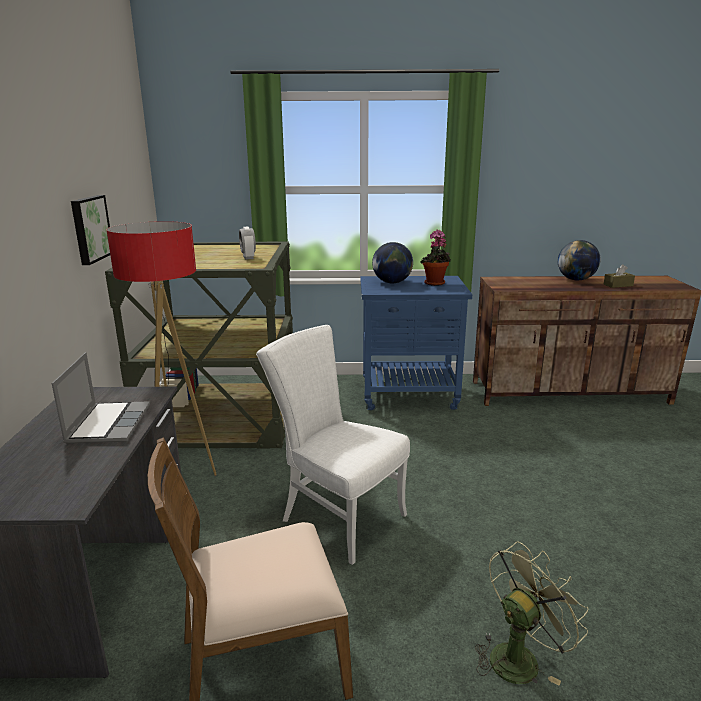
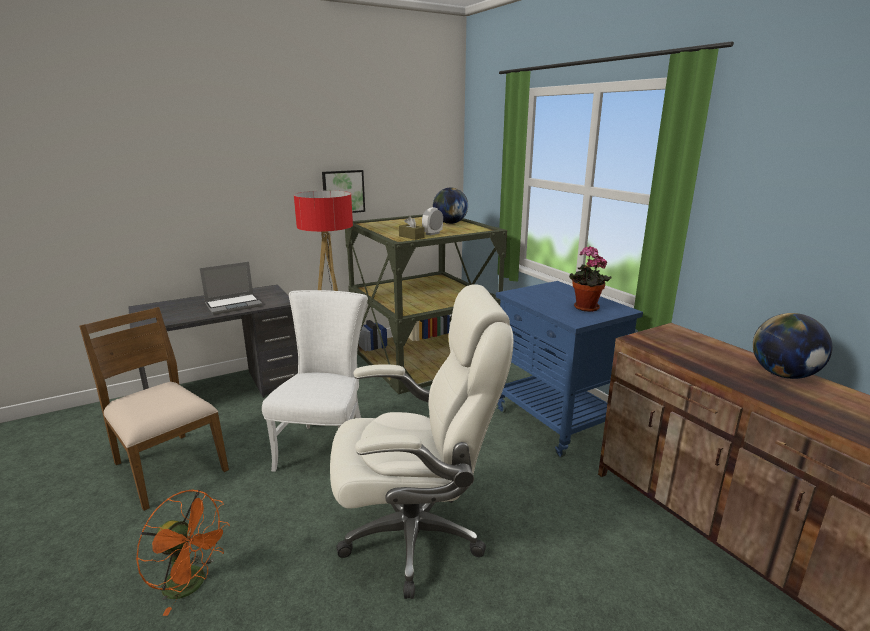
camera: 60 degrees right, 0 degrees up
globe [372,242,413,283] -> globe moved to [433,187,468,224]
green fan [475,541,588,686] -> orange fan [136,489,230,616]
brown tissue box [603,264,635,288] -> brown tissue box moved to [399,216,424,240]
none -> white office chair [330,284,513,599]

